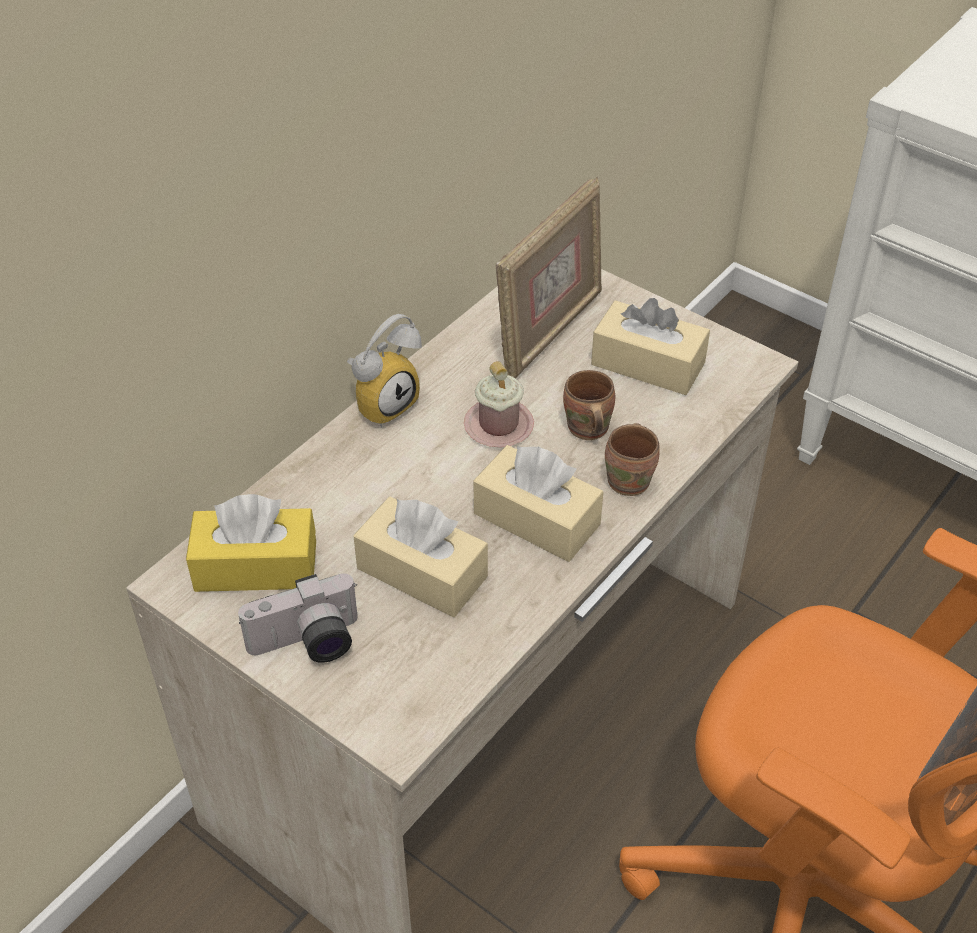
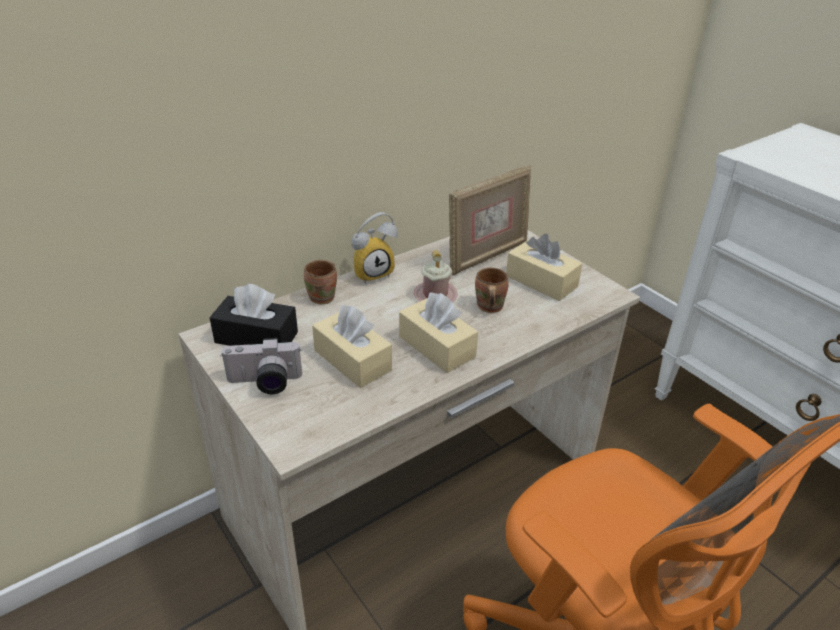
camera: 15 degrees right, 10 degrees down
yellow tissue box [186,494,316,592] -> black tissue box [210,284,298,346]
brown mug [605,423,660,496] -> brown mug moved to [304,260,337,304]

